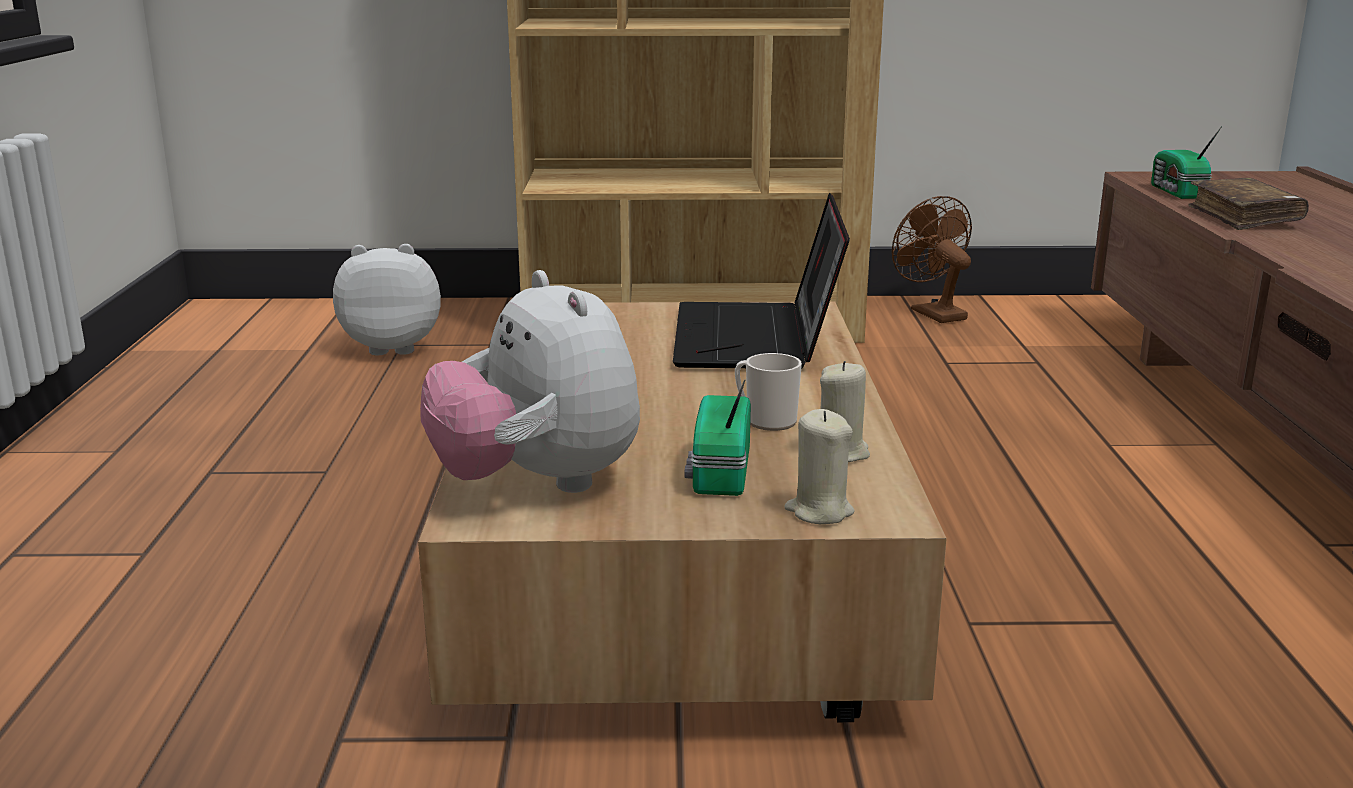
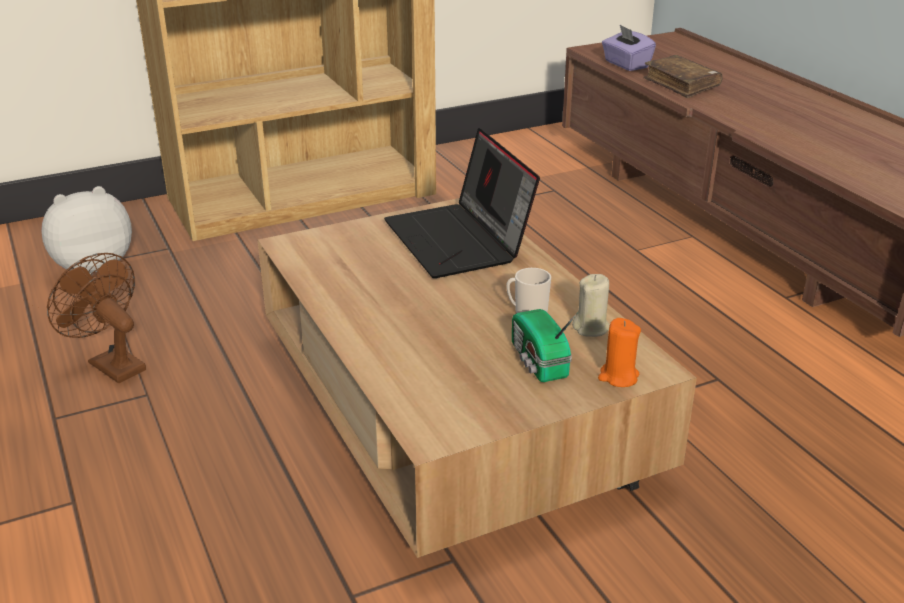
camera: 25 degrees left, 10 degrees up
plush toy [420,270,640,493] -> none
beige candle [784,409,855,524] -> orange candle [598,318,641,387]
brown fan [892,196,972,323] -> brown fan moved to [47,253,146,383]
radio [1151,126,1222,199] -> purple tissue box [602,25,656,71]

